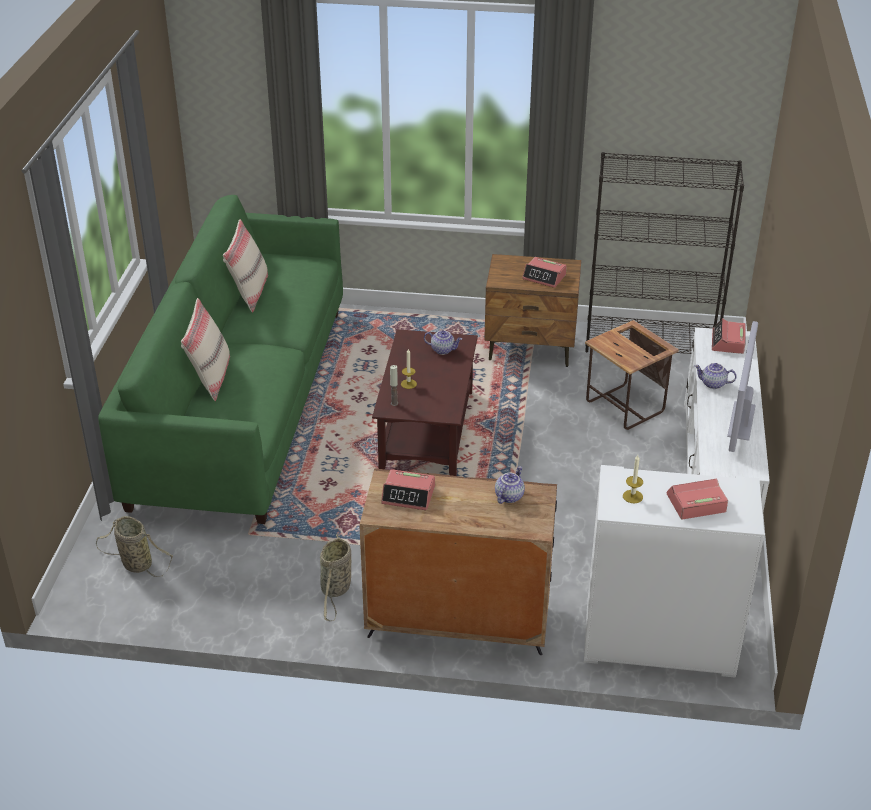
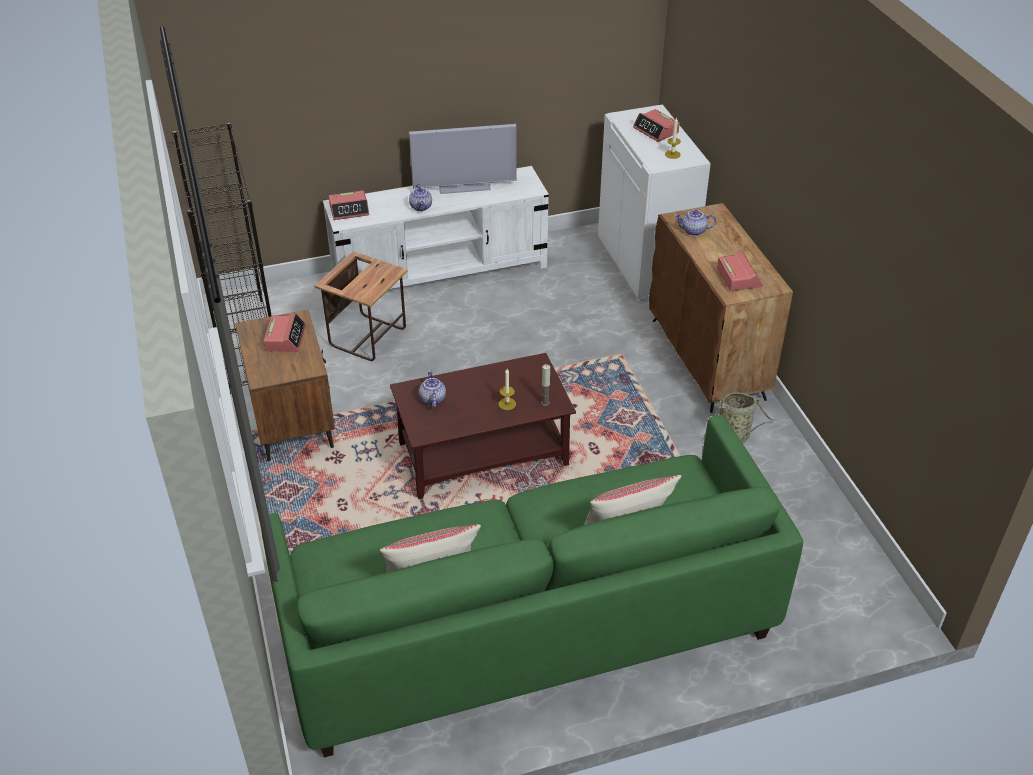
camera: 115 degrees left, 5 degrees up
basket [96,516,173,577] -> none

